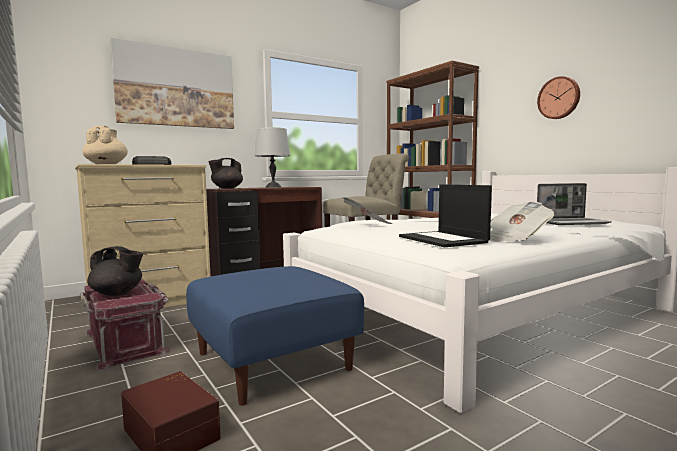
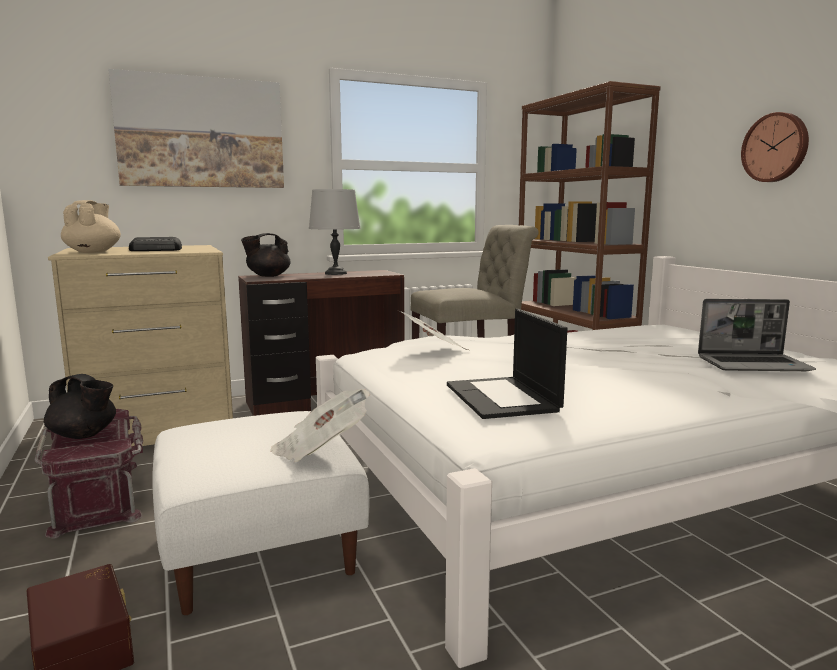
camera: 10 degrees right, 5 degrees up
blue ottoman [186,266,364,406] -> white ottoman [152,411,369,615]
newspaper [488,202,554,242] -> newspaper moved to [270,389,370,462]

